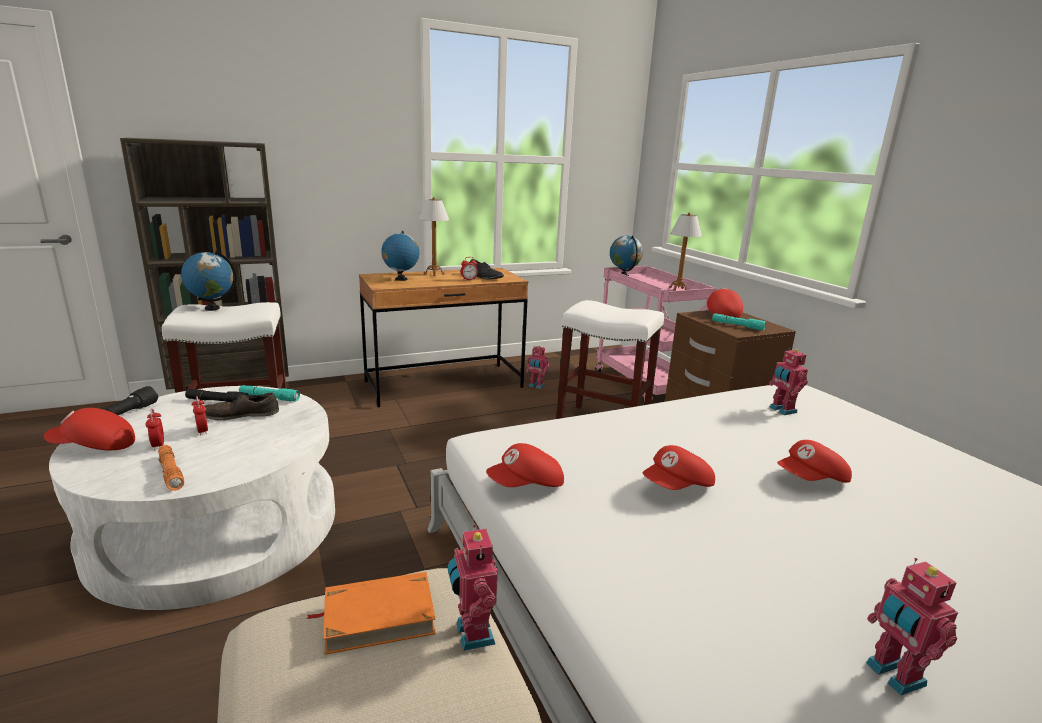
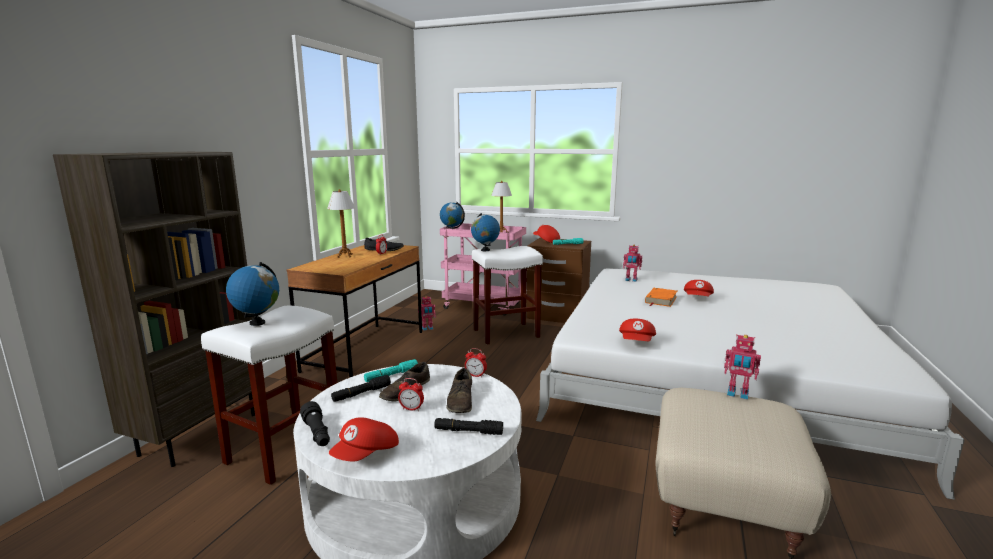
camera: 45 degrees left, 5 degrees down
alarm clock [146,409,164,450] -> alarm clock moved to [465,348,487,378]
orange flashlight [158,445,184,491] -> black flashlight [434,418,503,435]
orange book [306,572,436,655] -> orange book moved to [645,288,677,307]
globe [381,231,419,281] -> globe moved to [471,213,500,251]
red cap [643,445,715,490] -> none
toy robot [866,558,958,696] -> none
none -> brown shoe [447,368,472,413]

